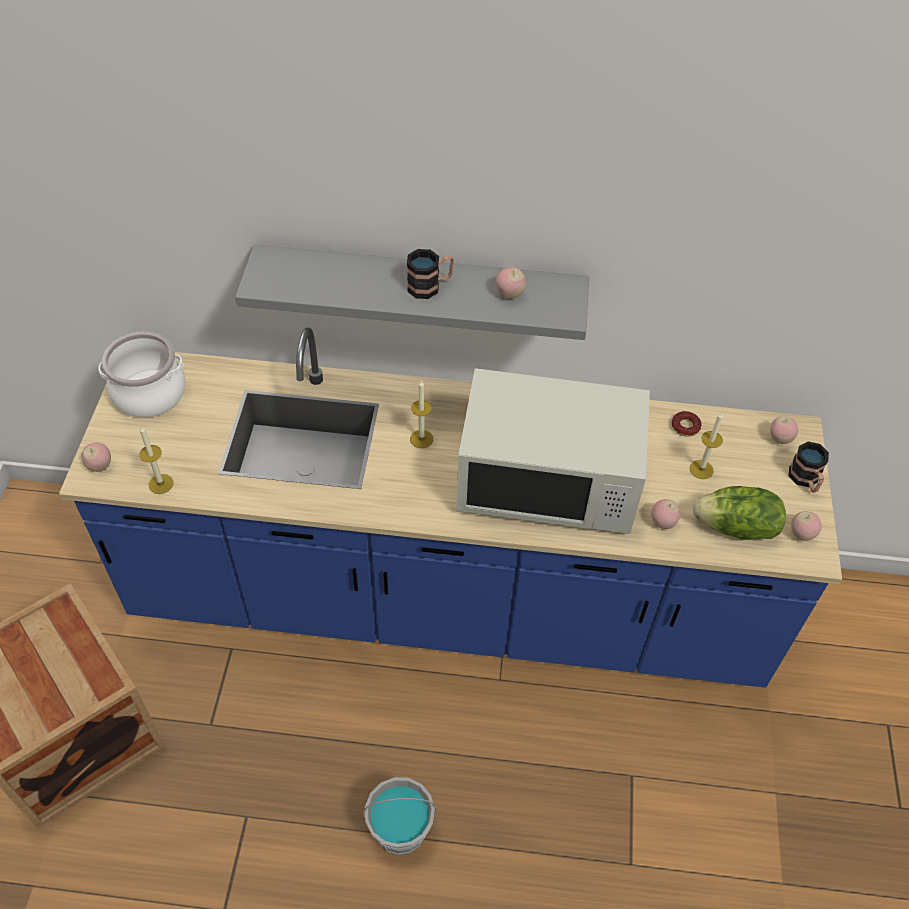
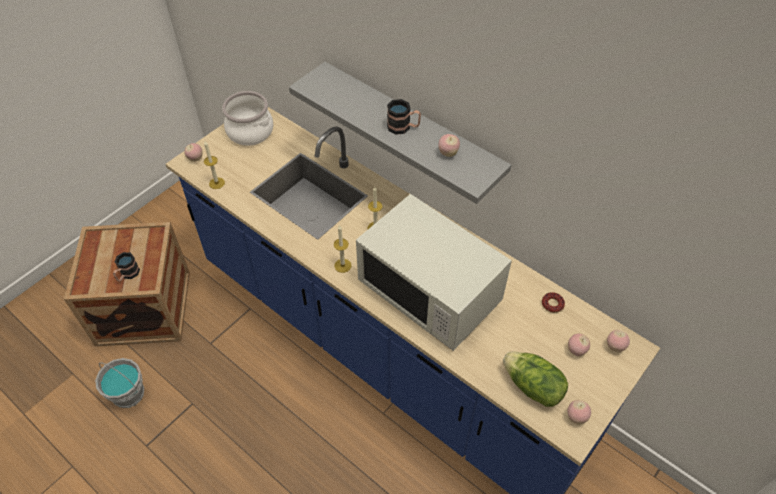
camera: 35 degrees right, 0 degrees up
grey bucket [363,777,436,855] -> grey bucket moved to [95,358,144,408]
apple [651,499,681,529] -> apple moved to [568,334,590,356]
candle [690,412,723,479] -> candle moved to [334,225,352,273]
mug [789,442,829,492] -> mug moved to [113,252,140,282]

